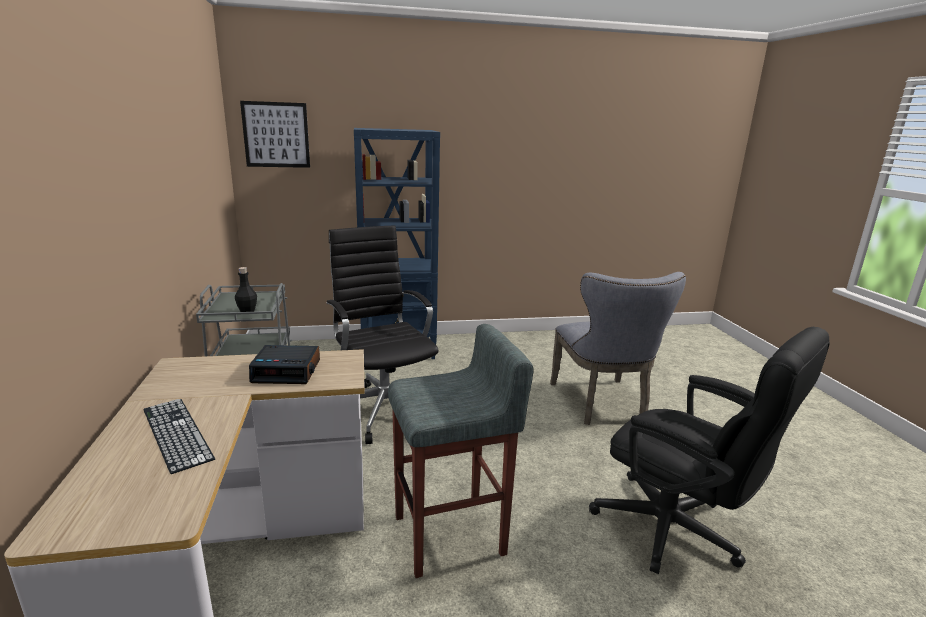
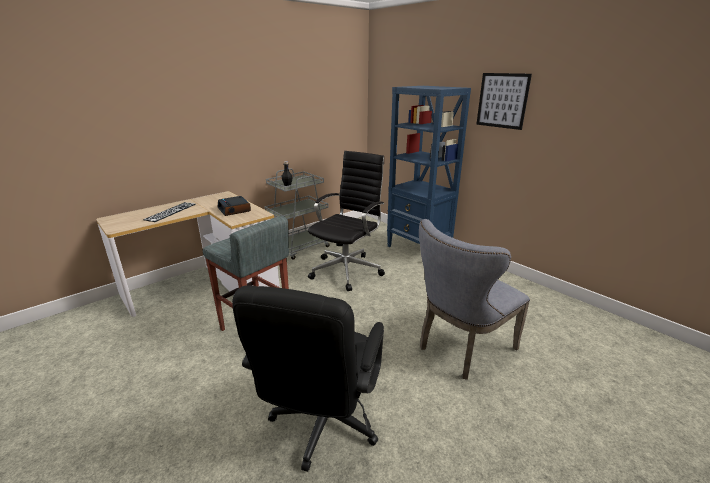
camera: 60 degrees right, 5 degrees up
picture [240,101,310,168] -> picture moved to [476,73,532,130]

